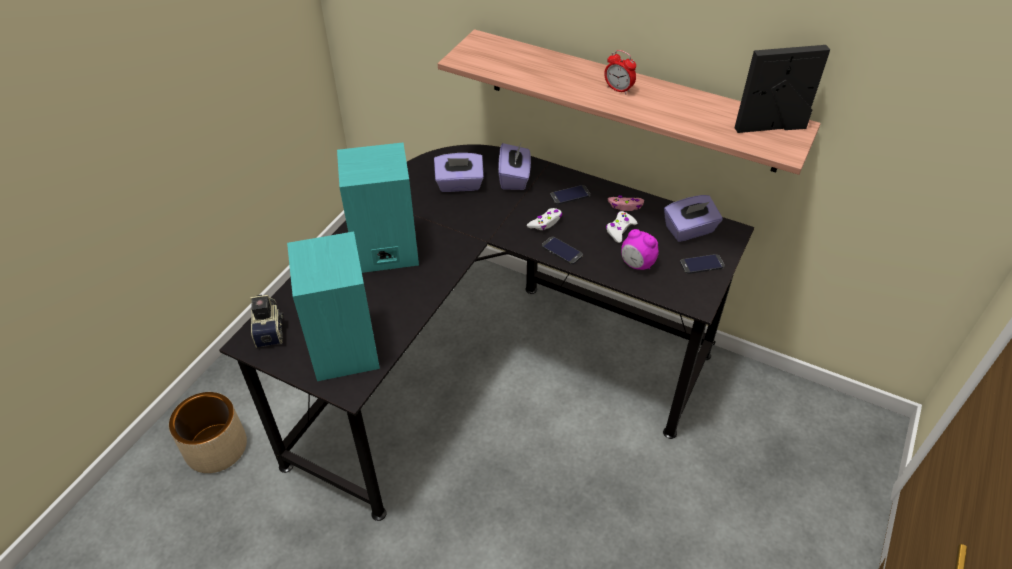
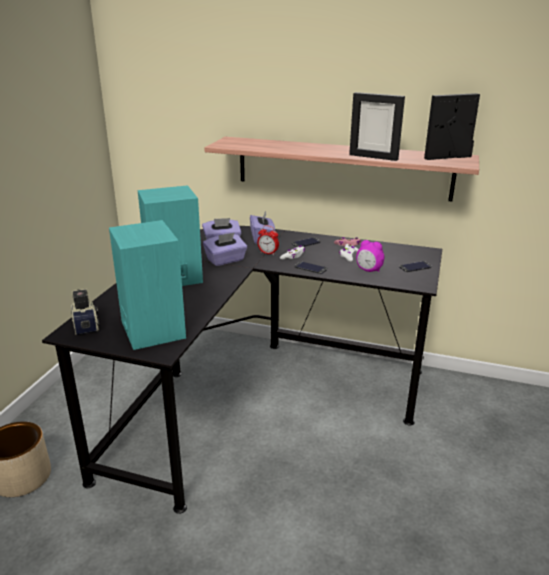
camera: 10 degrees left, 20 degrees down
alarm clock [604,50,636,94] -> alarm clock moved to [257,225,279,255]
purple tissue box [664,195,723,242] -> purple tissue box moved to [203,232,247,266]
none -> picture frame [349,92,405,161]

